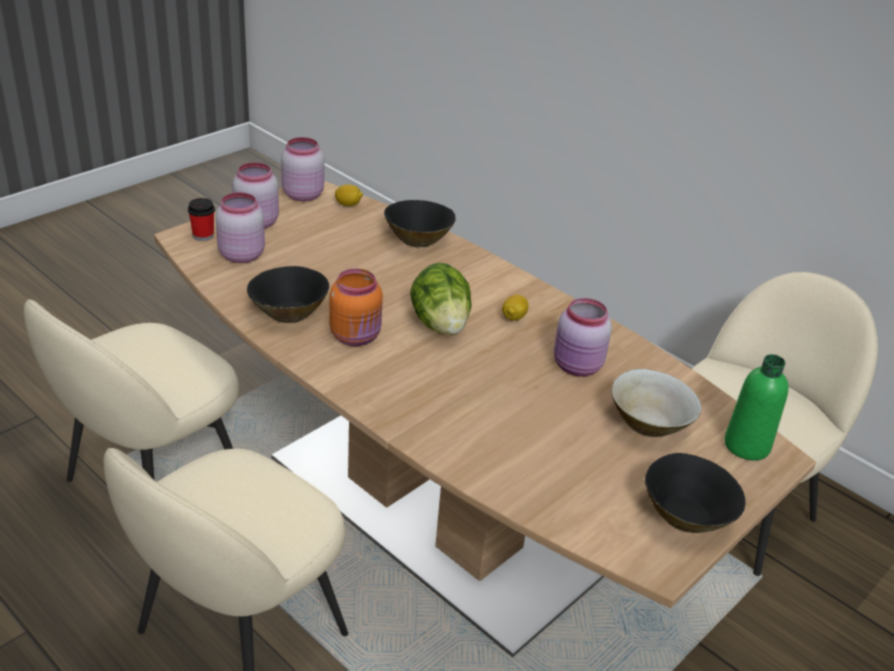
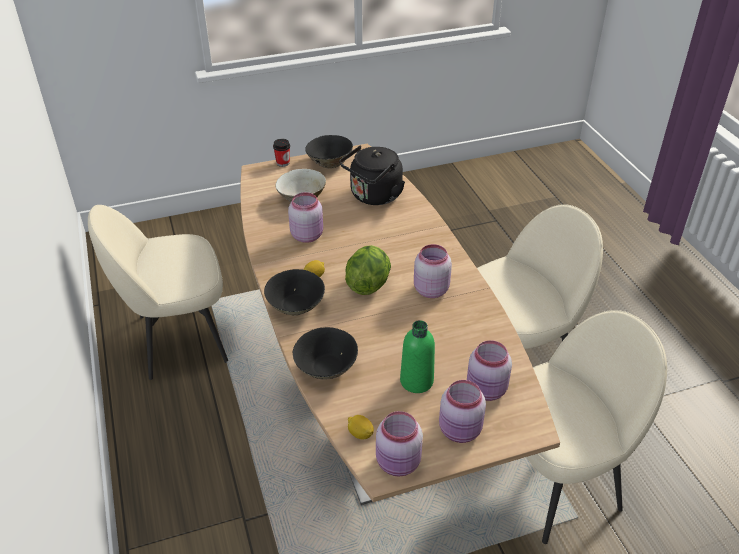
camera: 150 degrees left, 5 degrees up
cup [188,198,215,241] -> cup moved to [273,139,290,167]
black bowl [247,266,329,323] -> black bowl moved to [264,269,325,315]
orange jar [329,268,383,346] -> pink jar [414,244,452,298]
green bottle [724,354,789,461] -> green bottle moved to [400,320,435,393]
none -> black kettle [339,145,405,205]

